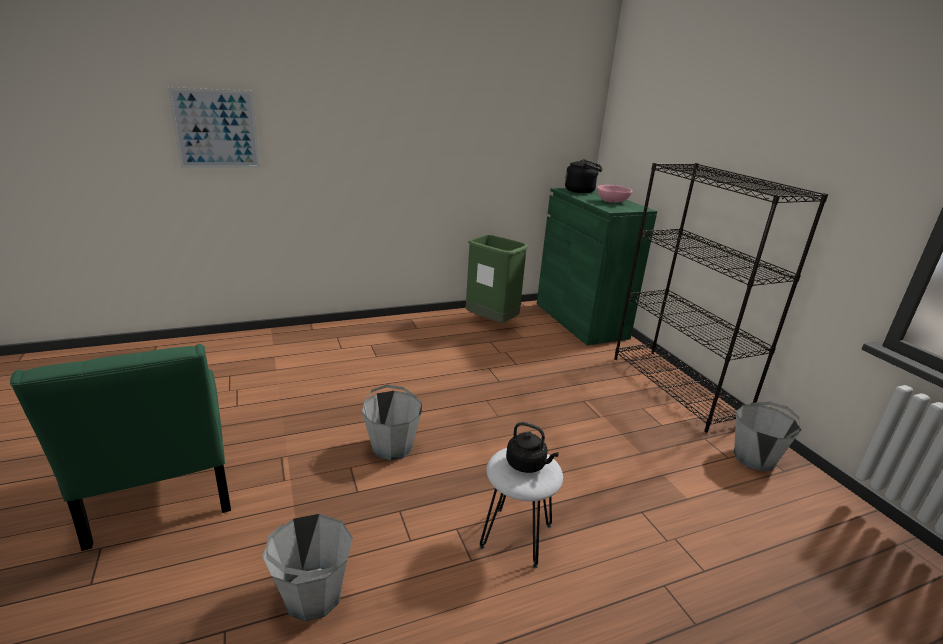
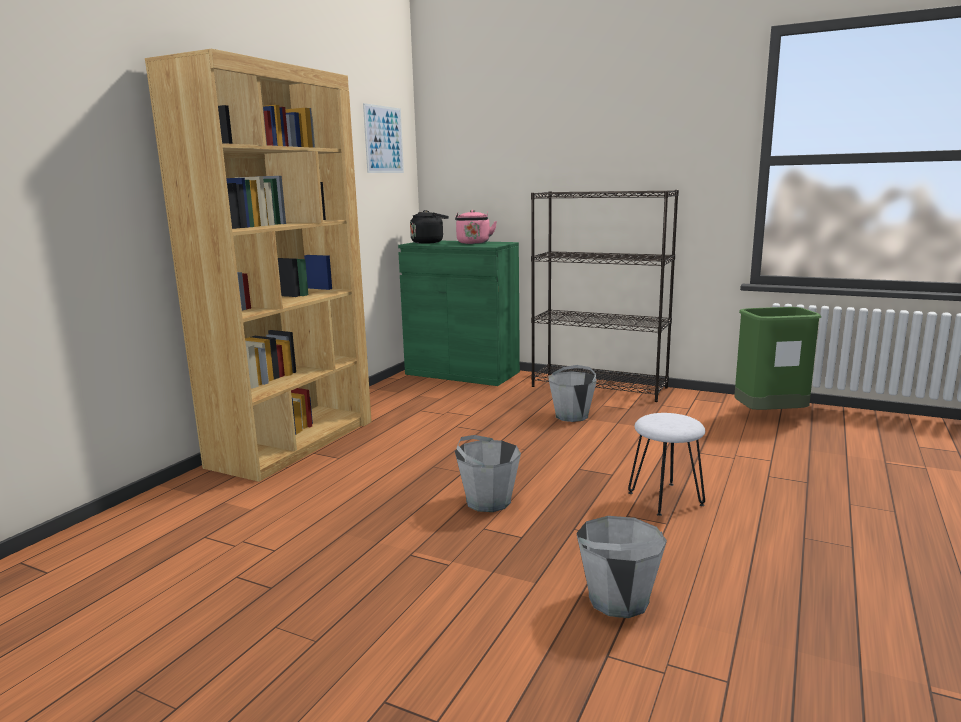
camera: 40 degrees left, 10 degrees down
green chair [10,344,231,551] -> none
picture [168,87,260,168] -> picture moved to [363,103,404,173]
green trash can [466,235,528,323] -> green trash can moved to [734,307,821,410]
black kettle [506,422,559,473] -> none
pink bowl [597,185,633,203] -> pink kettle [455,210,497,244]
grey bucket [733,402,801,471] -> grey bucket moved to [549,365,597,422]
none -> brown bookcase [145,49,372,482]

